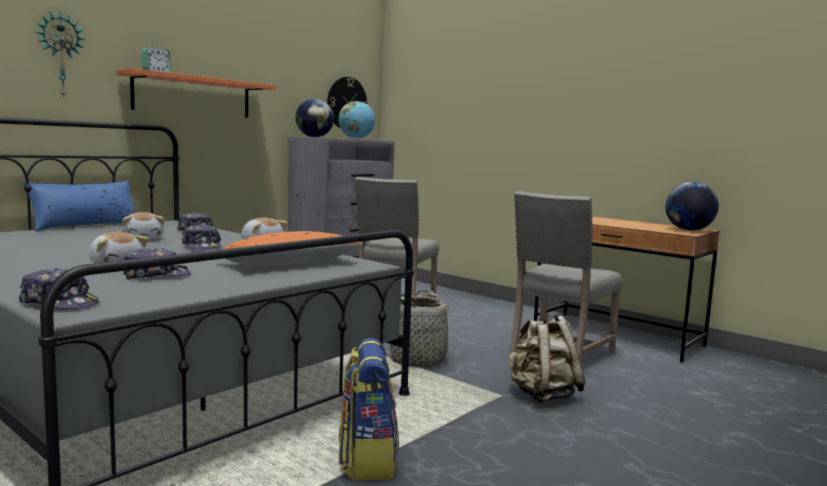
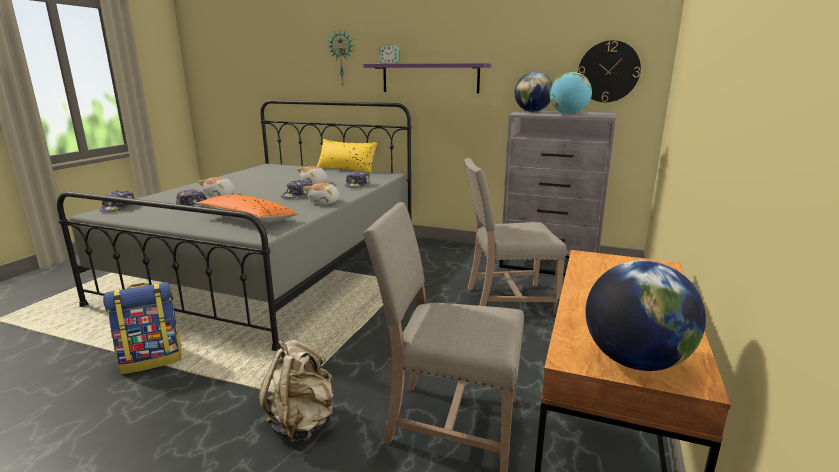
camera: 70 degrees right, 10 degrees up
blue pillow [23,180,135,231] -> yellow pillow [317,139,378,173]
orange shelf [116,68,276,118] -> purple shelf [363,63,491,93]
basket [387,289,462,367] -> none

